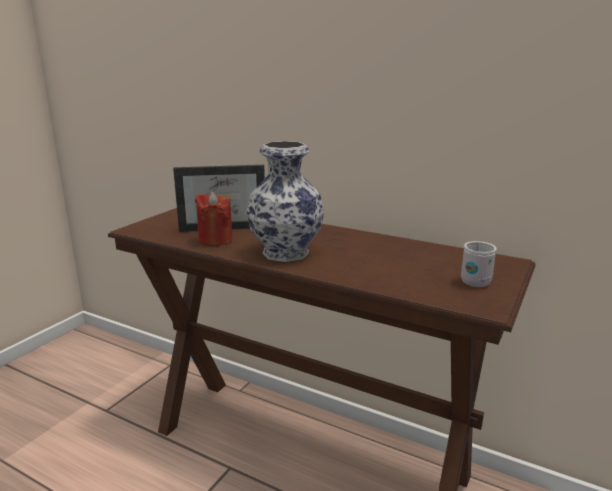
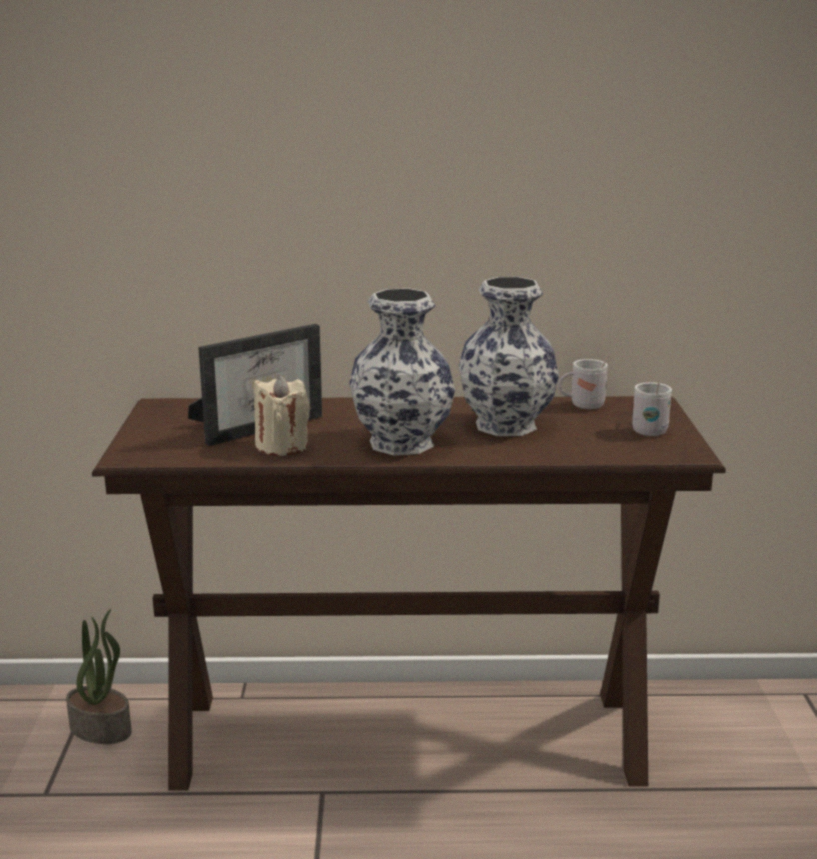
camera: 30 degrees left, 0 degrees up
red candle [195,192,233,246] -> beige candle [254,375,310,456]
none -> potted plant [66,609,132,744]
none -> vase [459,277,559,436]
none -> white mug [558,352,611,409]

